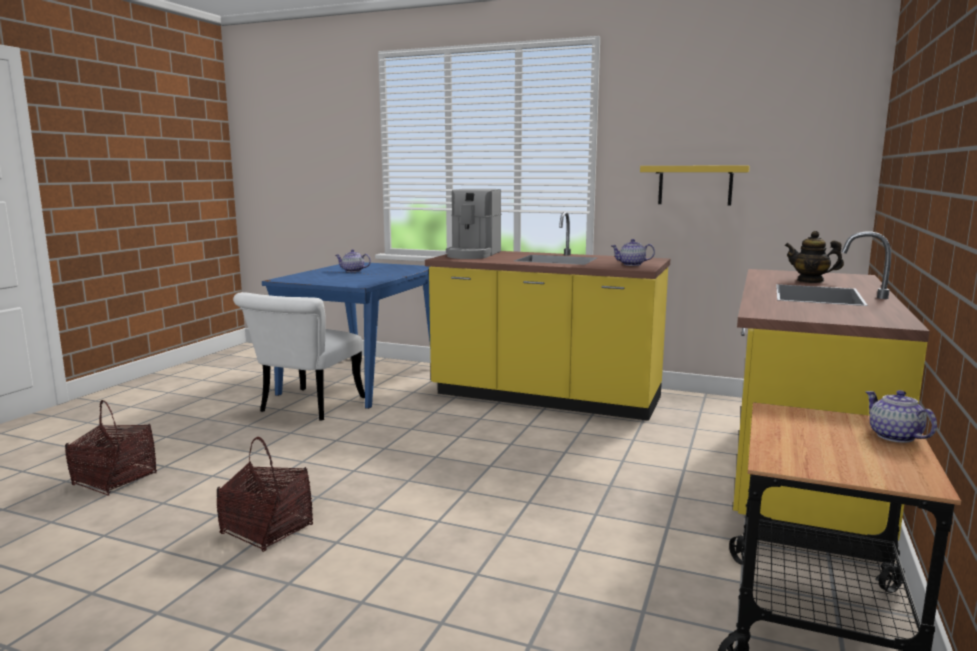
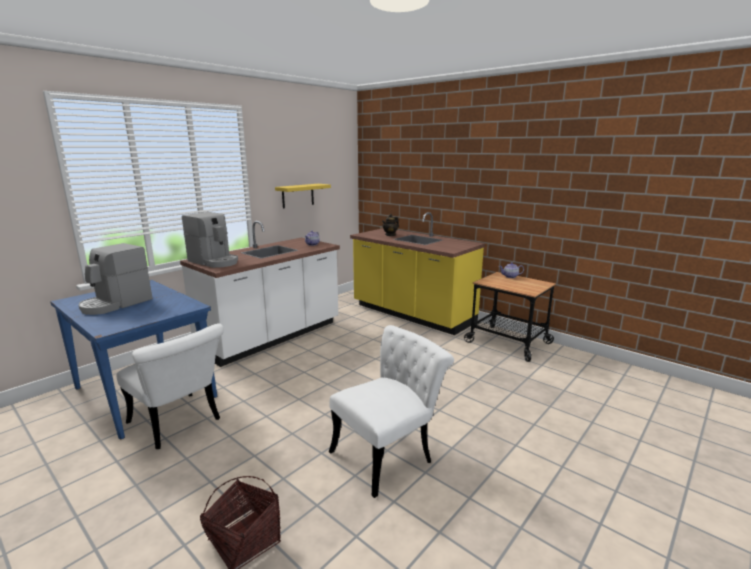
camera: 70 degrees left, 5 degrees up
basket [217,437,313,552] -> white chair [329,325,454,498]
teapot [335,249,371,272] -> coffee machine [78,243,152,315]
yellow counter [425,211,670,421] -> white counter [180,221,340,367]

